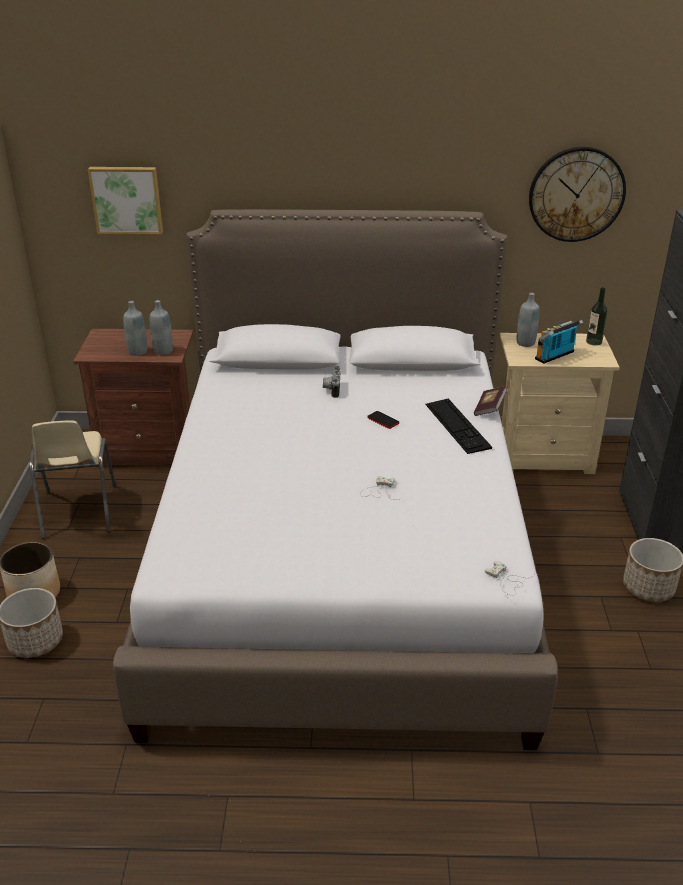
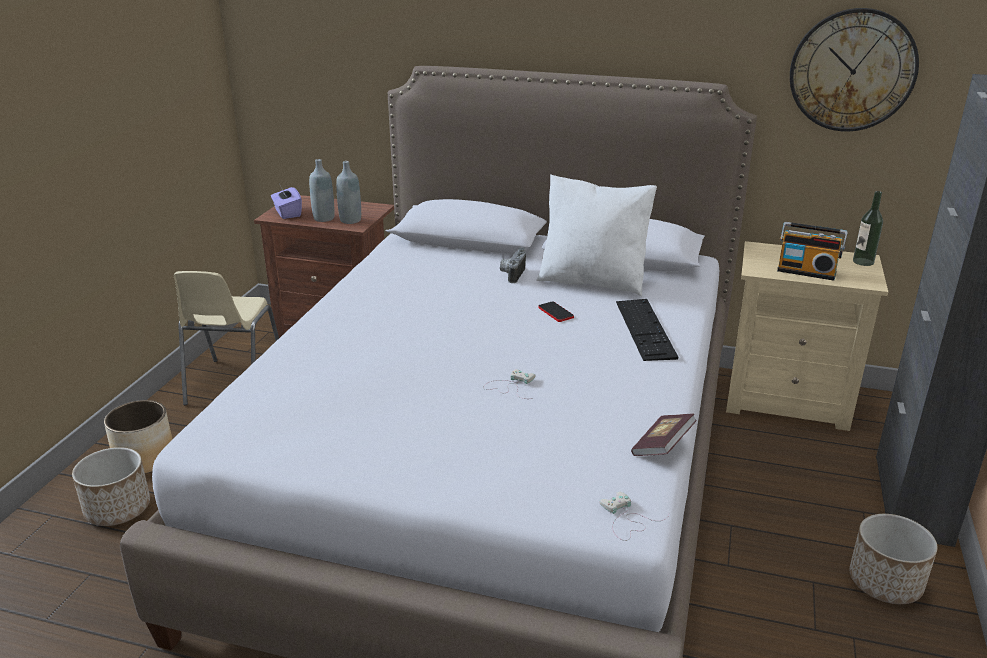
camera: 15 degrees right, 5 degrees down
picture [88,167,163,234] -> none
book [474,386,507,416] -> book moved to [631,414,697,456]
grey bottle [517,293,540,347] -> none
radio [535,320,583,364] -> radio turned 135 degrees counterclockwise [777,222,848,281]
none -> purple tissue box [271,183,302,219]
none -> white pillow [536,174,657,296]

